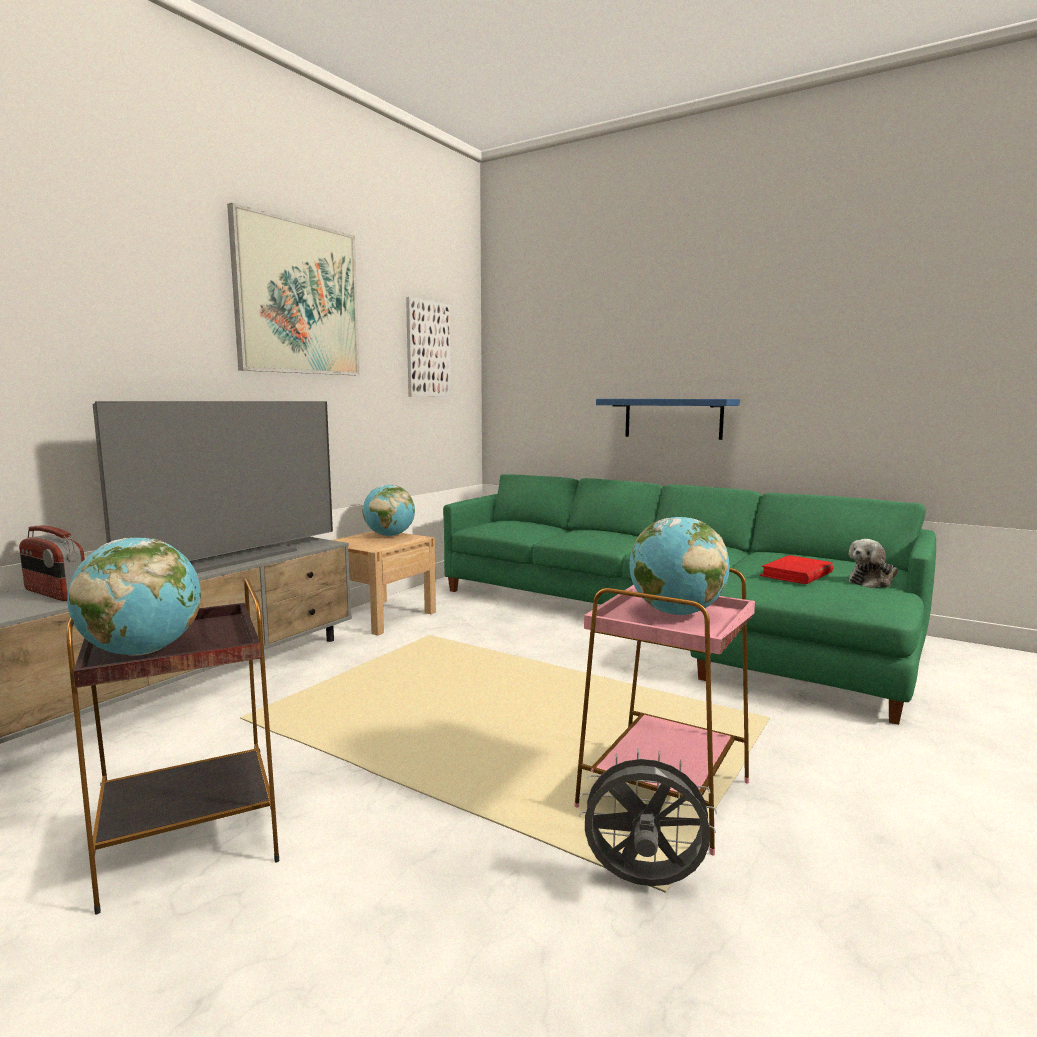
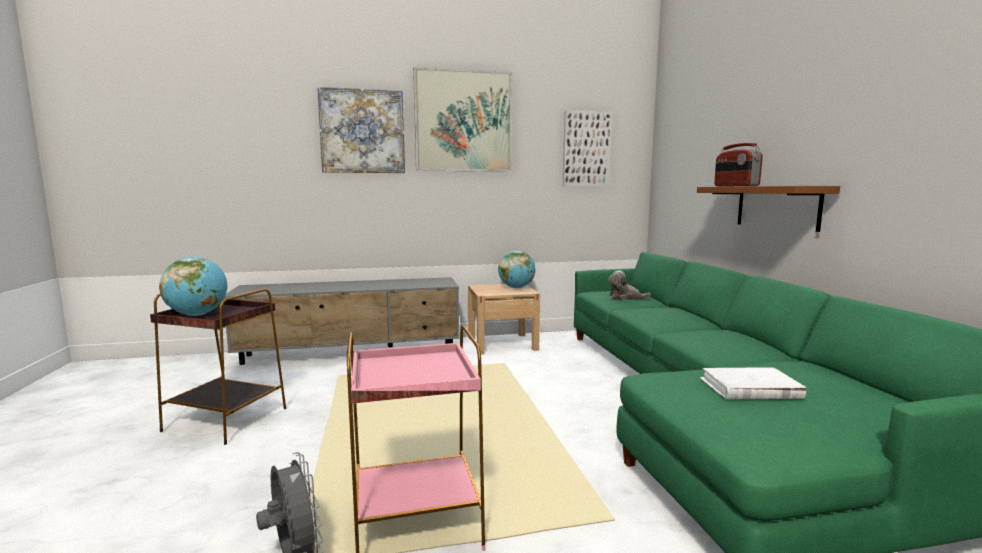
camera: 45 degrees right, 0 degrees up
radio [19,526,85,601] -> radio moved to [714,143,763,186]
television [93,401,333,573] -> none
blue shelf [596,399,740,440] -> brown shelf [697,186,840,232]
globe [629,517,730,615] -> none
red book [760,555,834,584] -> white book [700,367,806,399]
plush toy [849,539,898,588] -> plush toy moved to [608,270,651,300]
none -> picture [317,87,405,173]

